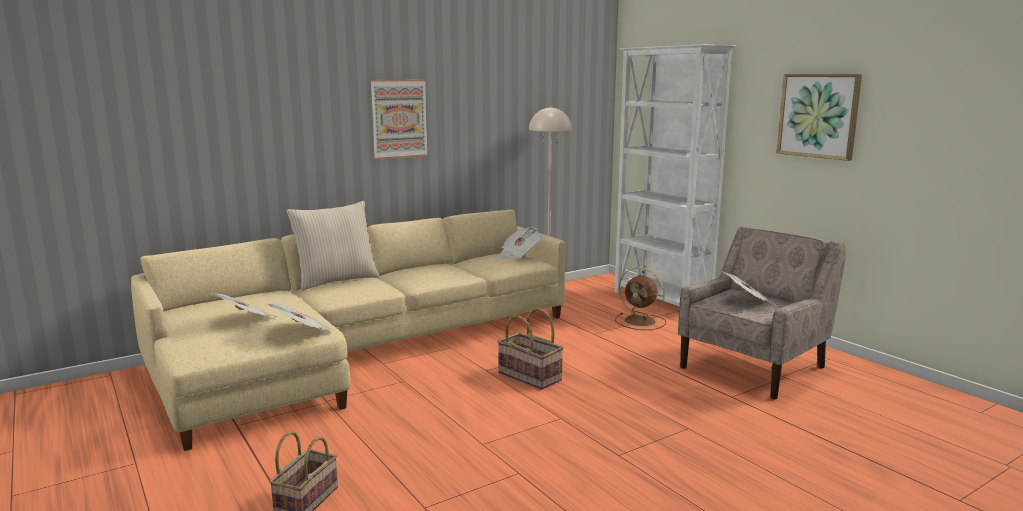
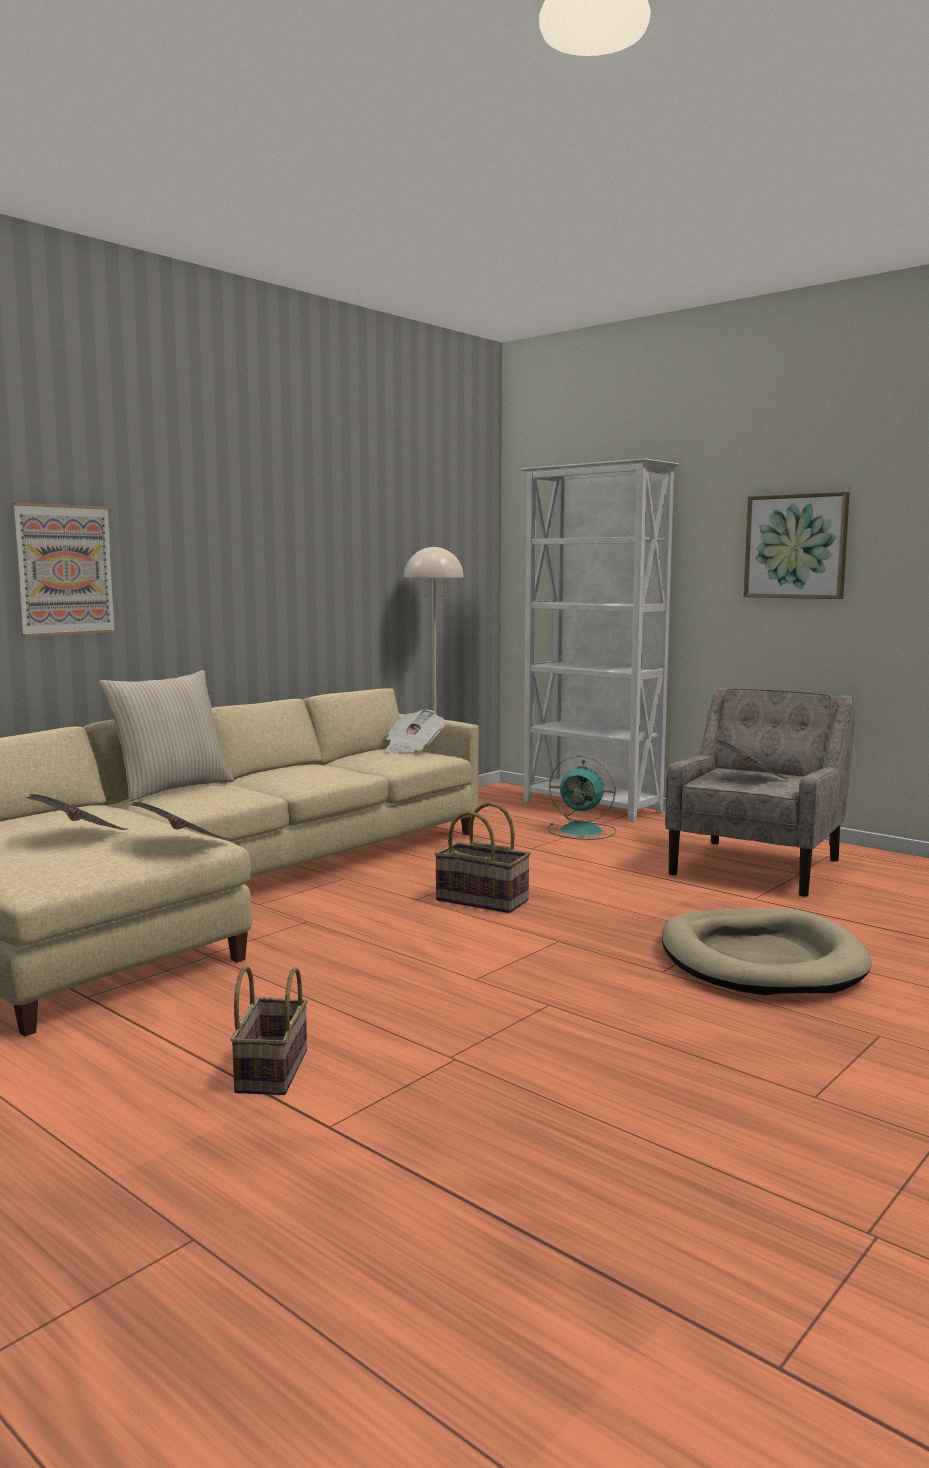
camera: 15 degrees left, 5 degrees down
picture [370,80,428,159] -> picture moved to [13,502,116,637]
brown fan [615,267,666,330] -> turquoise fan [548,755,616,840]
none -> beige dog bed [662,908,872,995]

